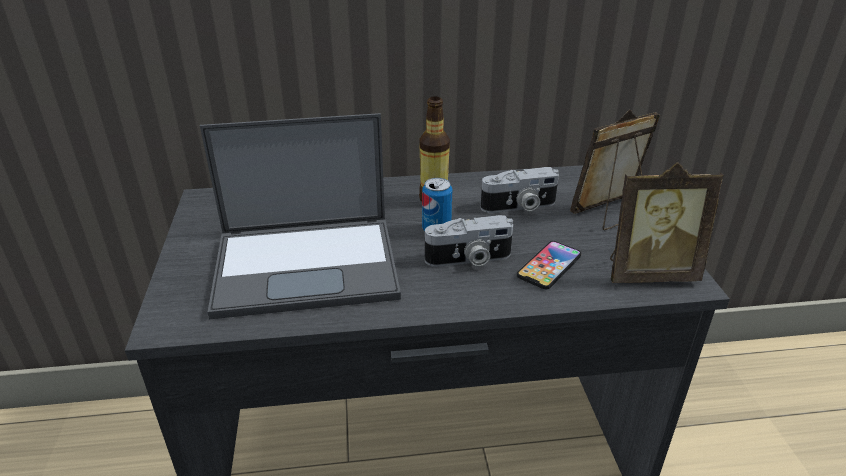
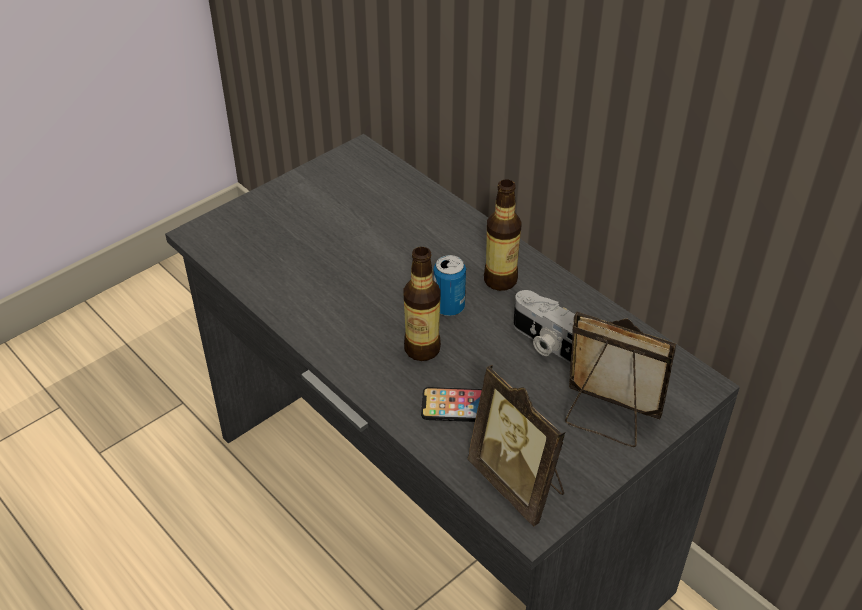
camera: 55 degrees right, 10 degrees up
laptop [200,113,401,319] -> none
camera [425,215,513,267] -> bottle [403,247,441,361]

